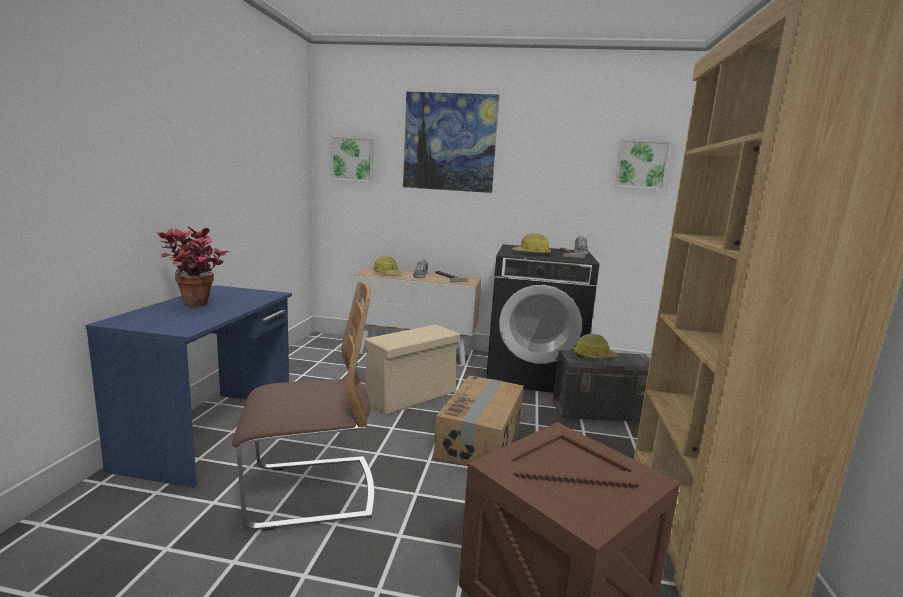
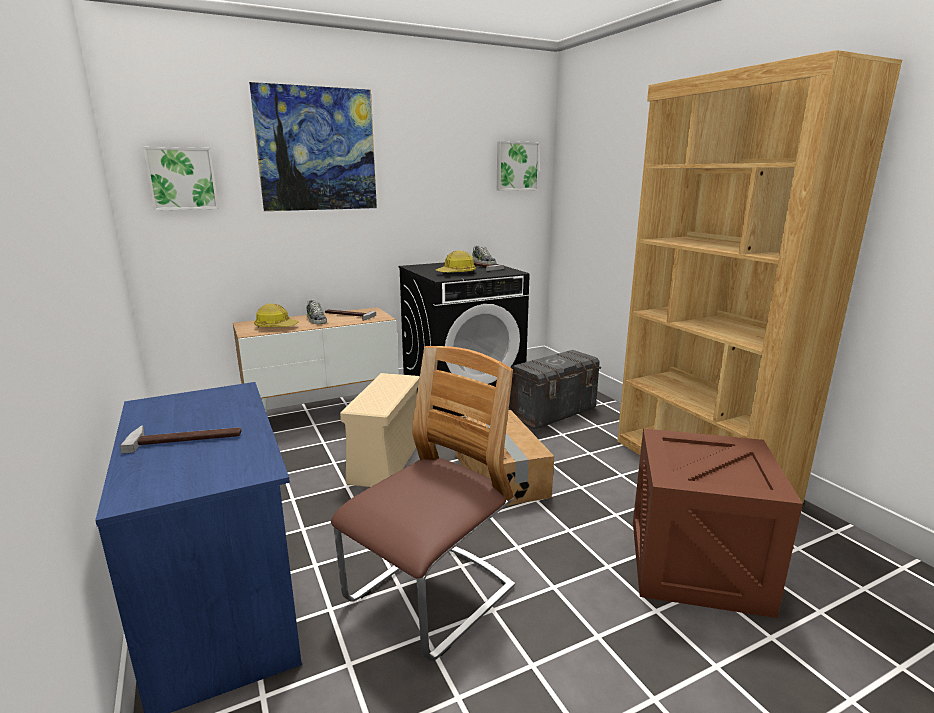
camera: 35 degrees left, 5 degrees up
potted plant [156,226,229,307] -> hammer [120,425,242,454]
hard hat [573,334,618,358] -> none

